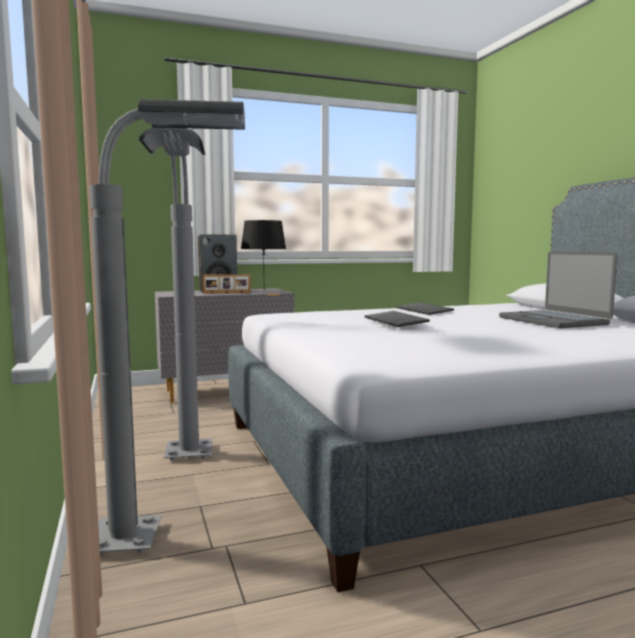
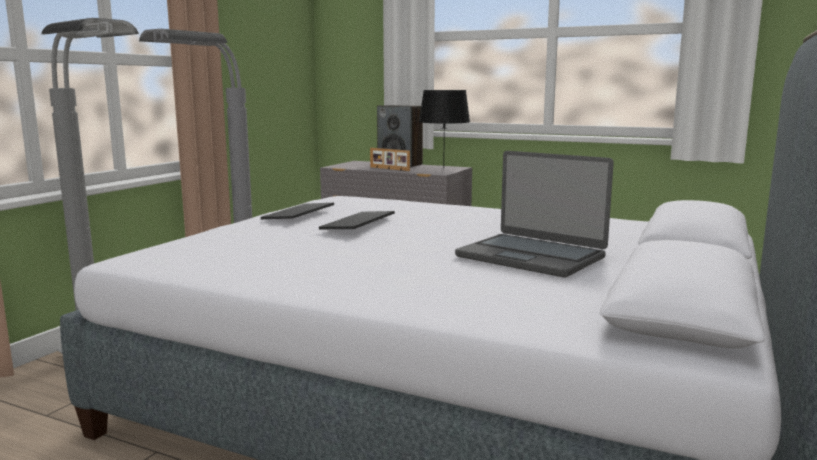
camera: 45 degrees right, 5 degrees up
keyboard [396,303,454,315] -> keyboard moved to [261,203,334,219]
laptop [499,251,617,328] -> laptop turned 75 degrees counterclockwise [455,151,614,277]

